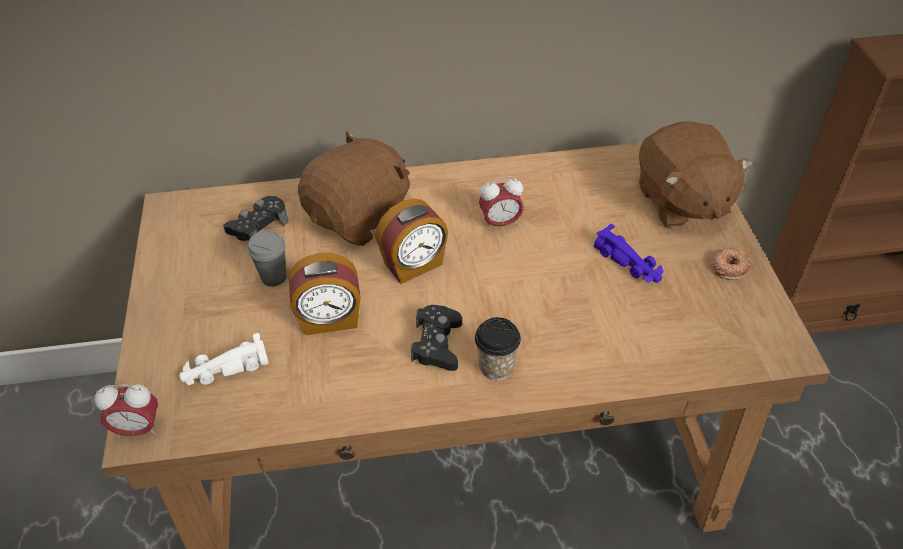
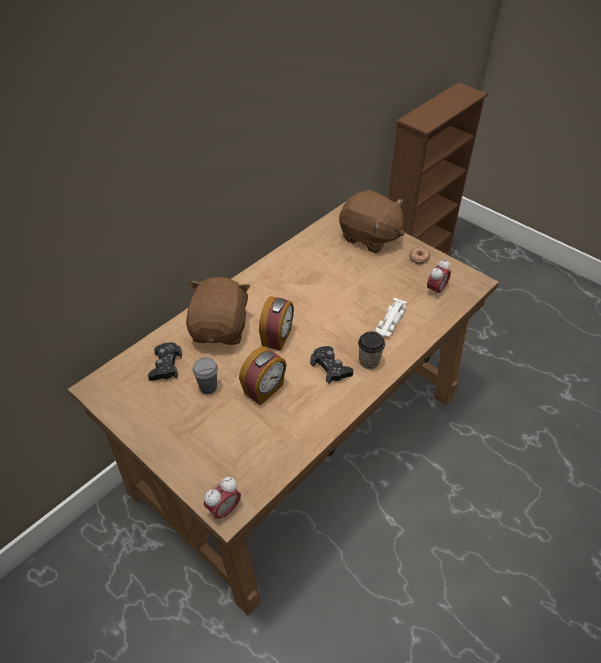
camera: 40 degrees left, 0 degrees up
white toy car [179,333,269,385] -> white toy car moved to [376,298,407,337]
alarm clock [479,176,524,231] -> alarm clock moved to [427,259,451,298]
purple toy car [594,224,663,283] -> none

